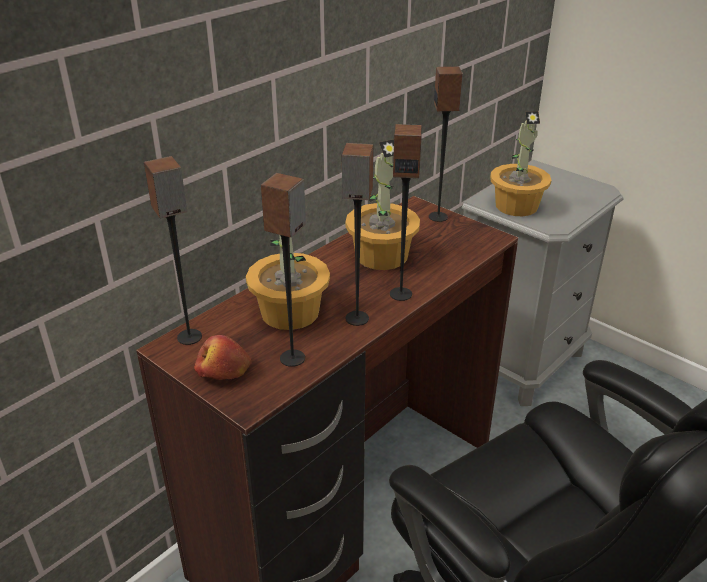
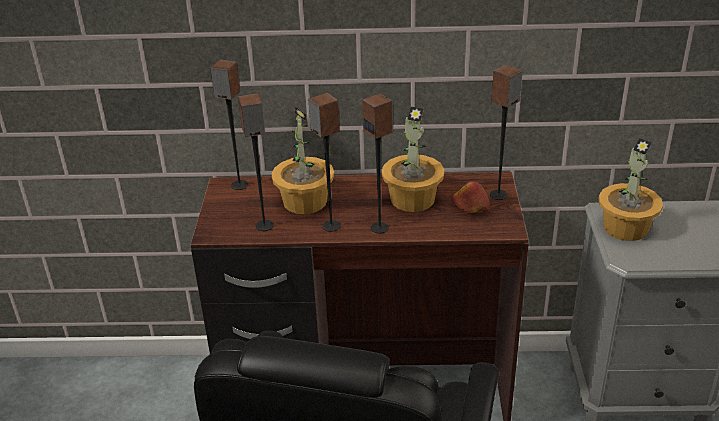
camera: 50 degrees right, 0 degrees up
apple [194,335,251,380] -> apple moved to [452,181,490,213]

